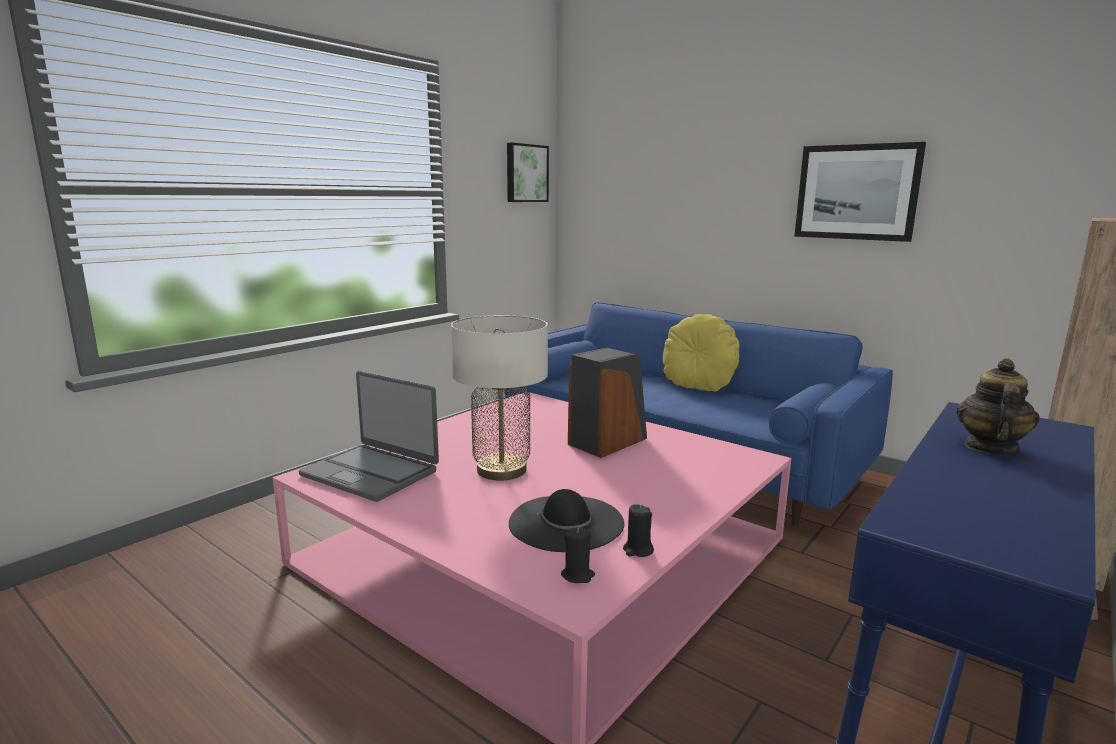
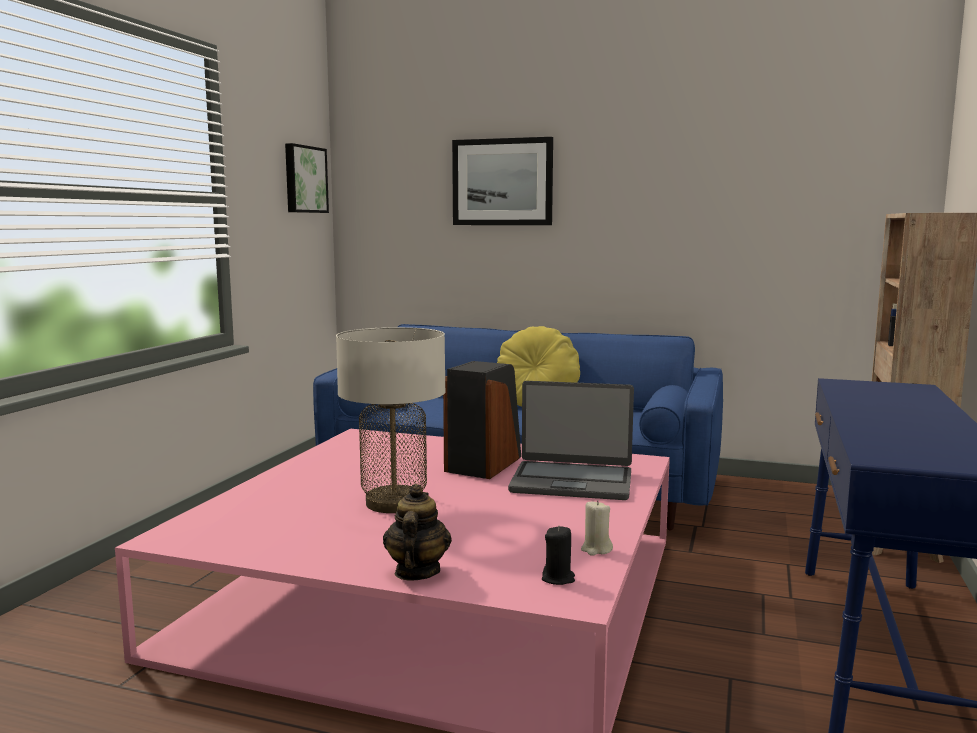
camera: 20 degrees left, 5 degrees down
laptop [299,371,439,502] -> laptop moved to [508,381,634,500]
black hat [509,489,624,552] -> none
black candle [623,505,654,557] -> beige candle [581,500,613,556]
picture [794,142,926,242] -> picture moved to [452,137,553,225]
teapot [956,358,1039,454] -> teapot moved to [383,484,452,581]

